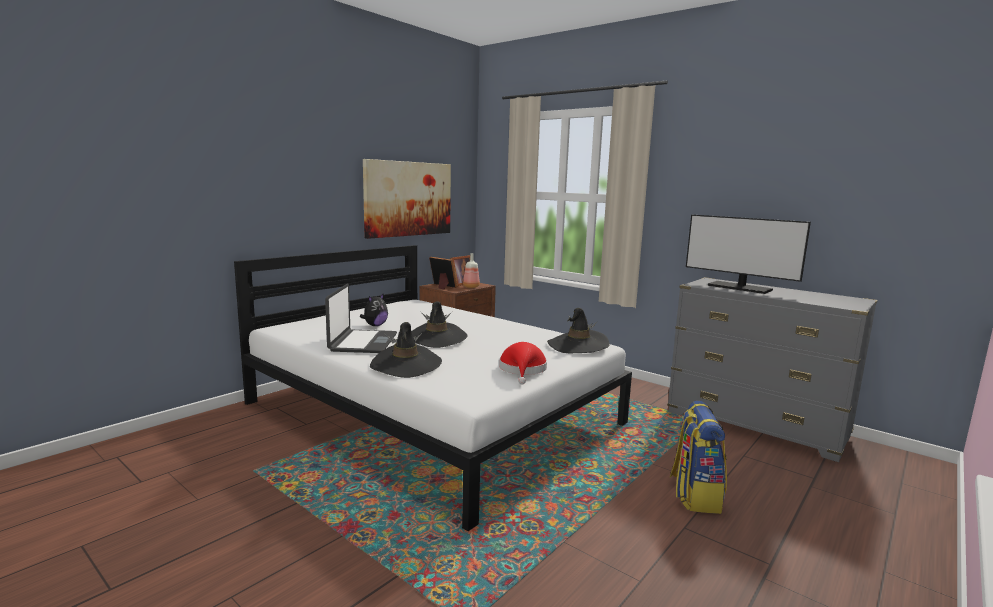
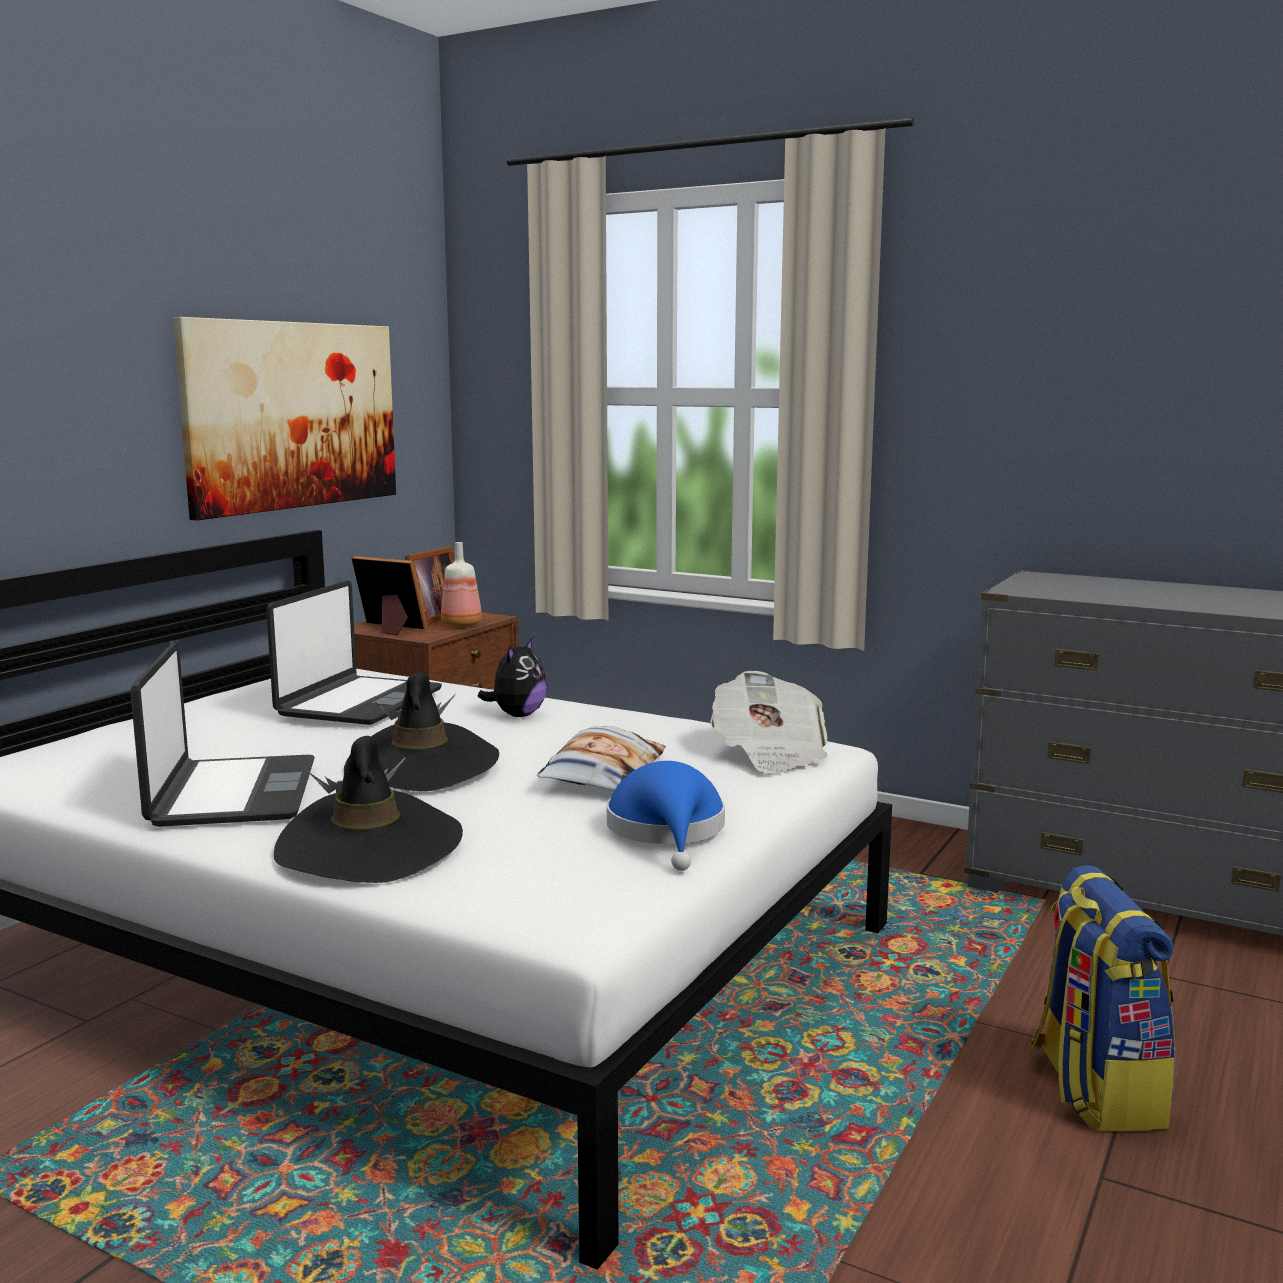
camera: 10 degrees left, 0 degrees up
plush toy [360,294,388,326] -> plush toy moved to [477,638,547,717]
red hat [499,342,547,385] -> blue hat [607,761,725,871]
black hat [547,308,610,353] -> newspaper [711,671,828,774]
monitor [686,215,811,294] -> none
none -> laptop [266,580,442,725]
none -> pillow [537,726,666,791]

